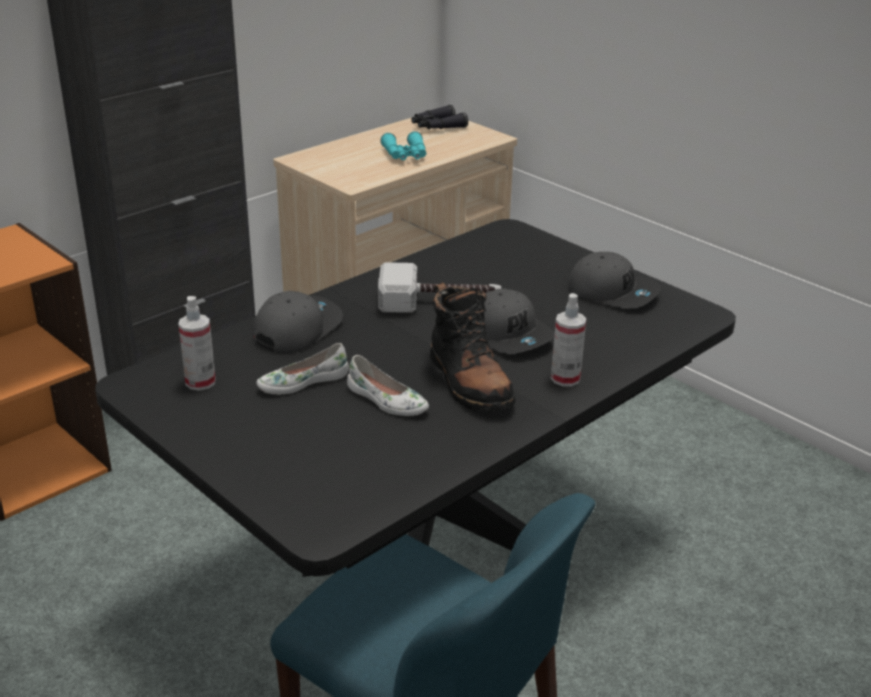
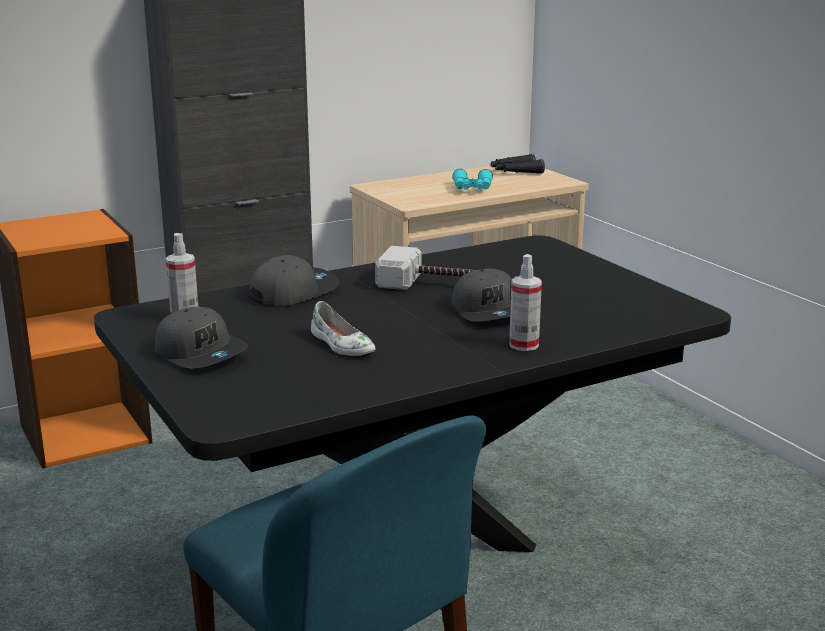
camera: 15 degrees right, 10 degrees down
white shoe [256,343,349,394] -> none
black boot [430,283,516,411] -> none
grey cap [568,252,660,308] -> grey cap moved to [155,307,248,369]

